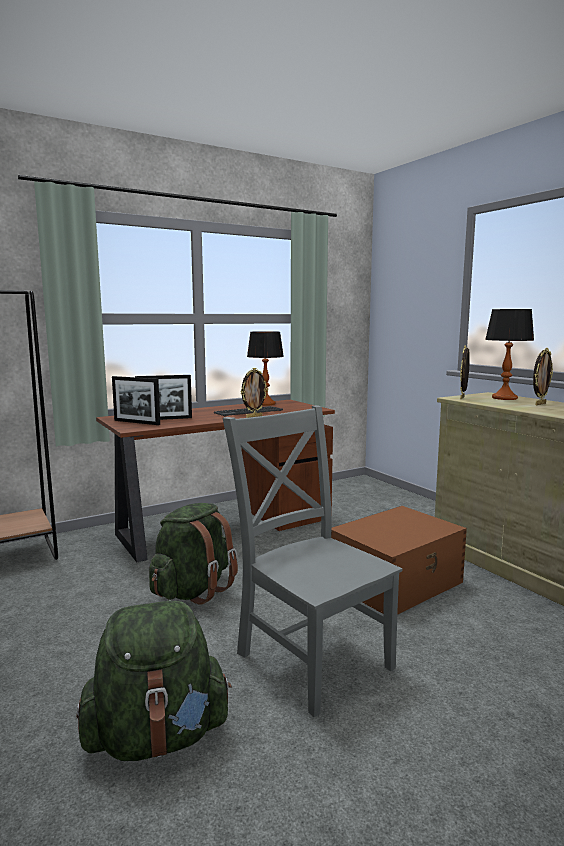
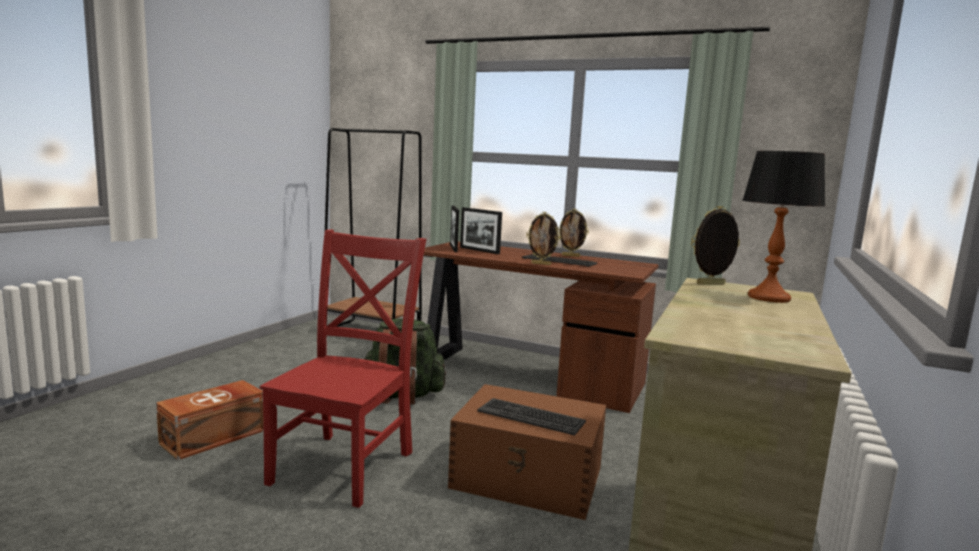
camera: 55 degrees right, 0 degrees up
green backpack [76,601,232,761] -> brown storage box [156,380,264,460]
grey chair [223,405,402,717] -> red chair [260,229,426,508]
table lamp [247,331,284,406] -> none
picture frame [533,348,553,405] -> picture frame moved to [558,209,589,257]
none -> keyboard [477,398,586,435]

